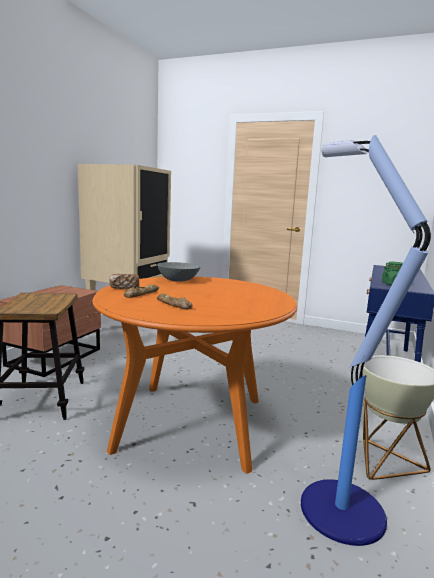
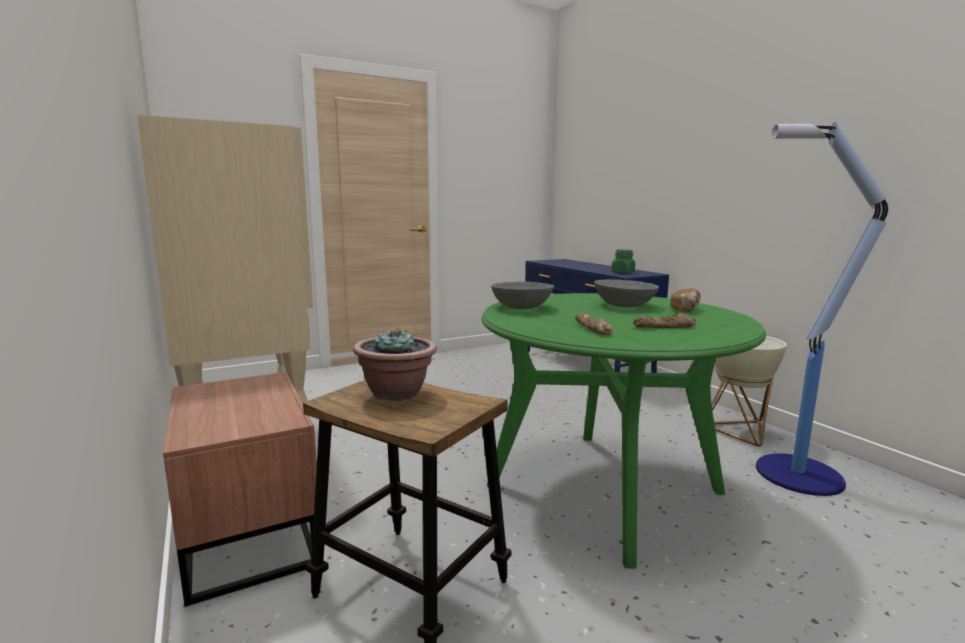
camera: 50 degrees left, 0 degrees up
orange dining table [92,277,297,474] -> green dining table [481,293,766,569]
bread [109,274,139,289] -> bread moved to [670,288,702,312]
none -> potted plant [353,328,437,401]
none -> grey bowl [594,279,659,307]

